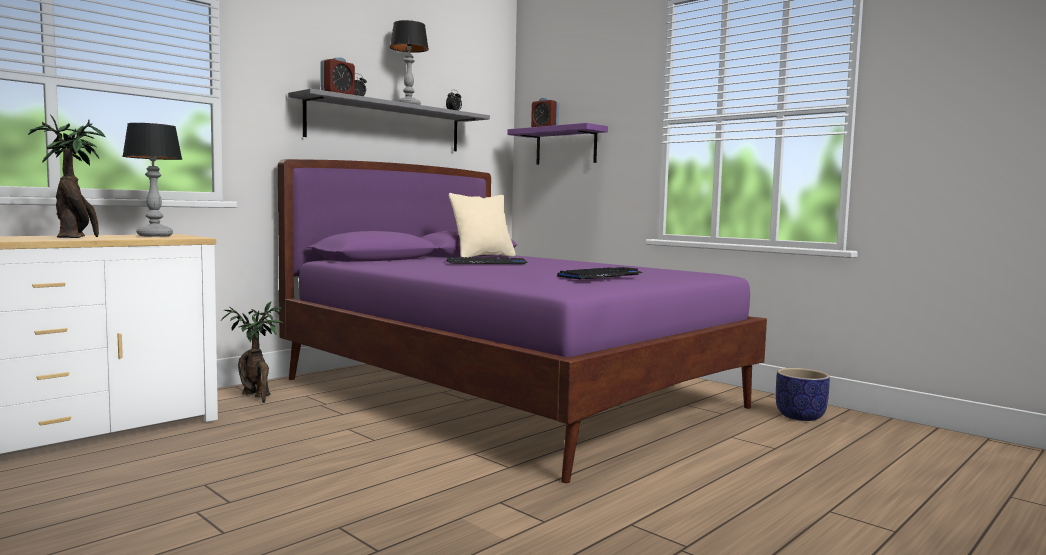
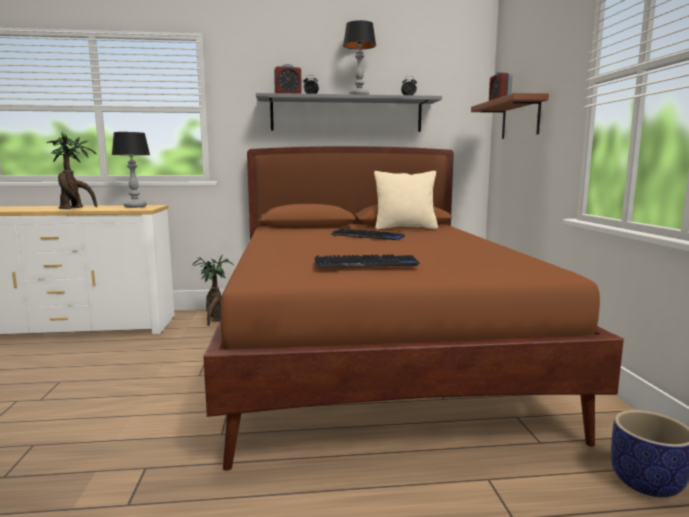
camera: 40 degrees right, 5 degrees up
purple bed [278,159,767,483] -> brown bed [203,146,624,471]
purple shelf [507,123,608,165] -> brown shelf [471,93,549,139]

